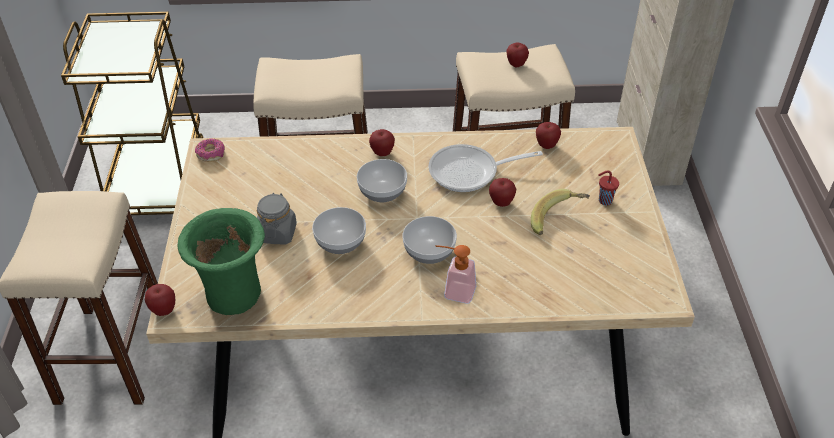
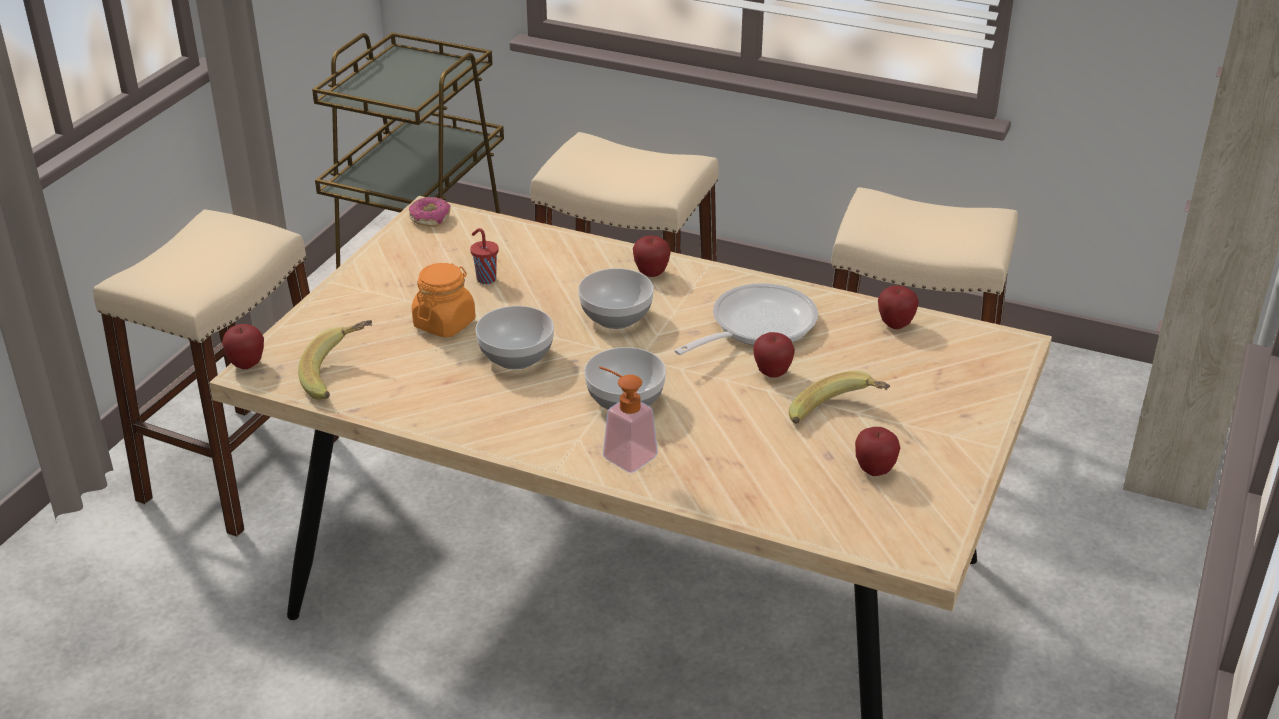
camera: 25 degrees right, 10 degrees down
green vase [178,208,265,315] -> banana [298,320,372,400]
grey jar [257,193,297,244] -> orange jar [412,263,476,338]
frying pan [428,144,543,192] -> frying pan turned 120 degrees clockwise [674,283,818,355]
apple [506,43,529,67] -> apple moved to [855,427,900,476]
red cup [598,171,619,205] -> red cup moved to [470,228,499,284]

